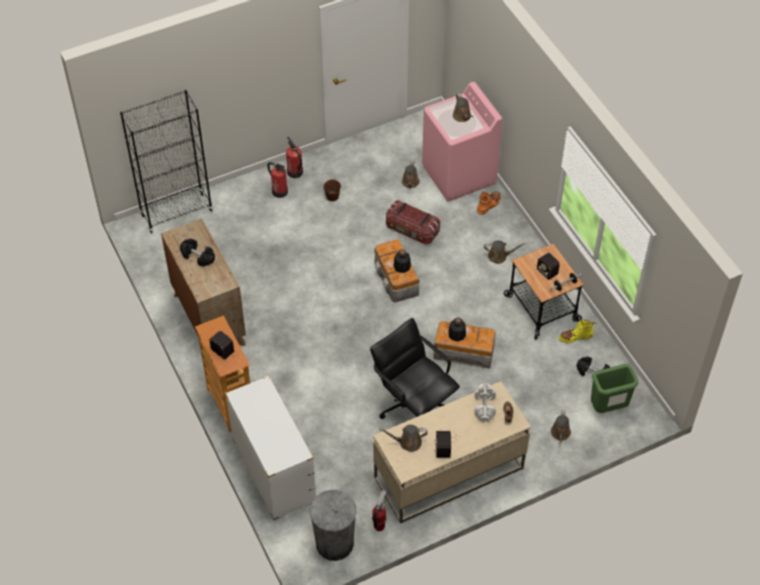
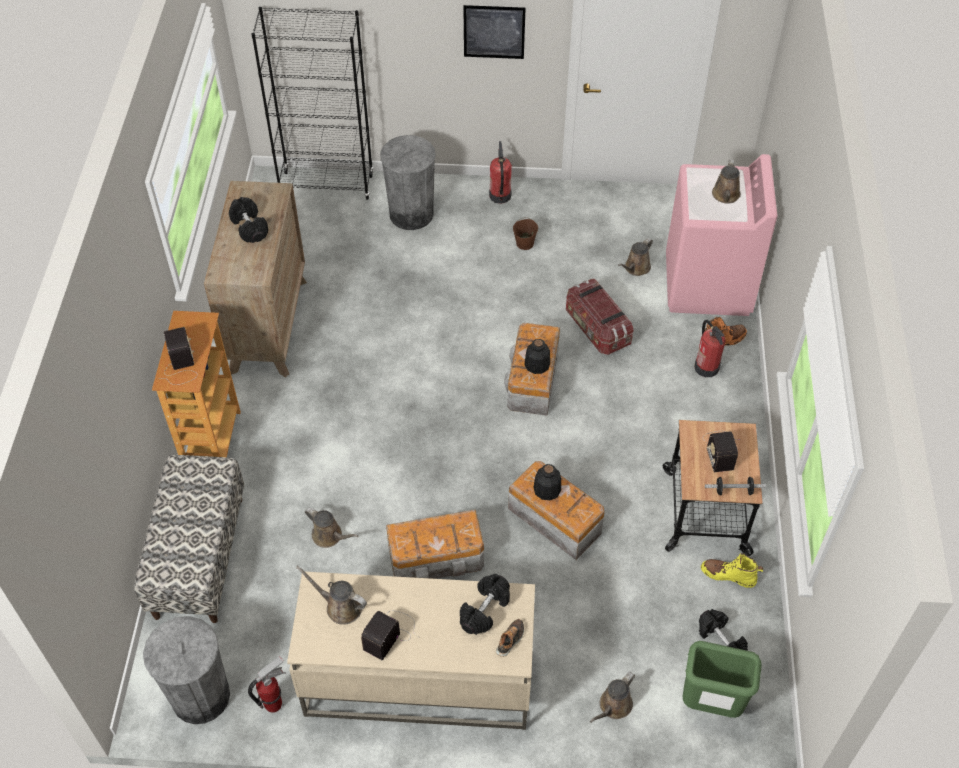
camera: 30 degrees right, 0 degrees up
white dresser [225,375,316,521] -> bench [134,455,244,623]
fire extinguisher [267,162,288,198] -> fire extinguisher moved to [694,320,726,377]
black office chair [370,318,460,419] -> storage box [386,509,484,579]
white dumbbell [474,384,496,422] -> black dumbbell [460,574,510,635]
brown watering can [484,240,526,264] -> brown watering can moved to [305,507,358,548]
none -> grey trash can [380,135,436,230]
none -> picture [463,5,526,59]

